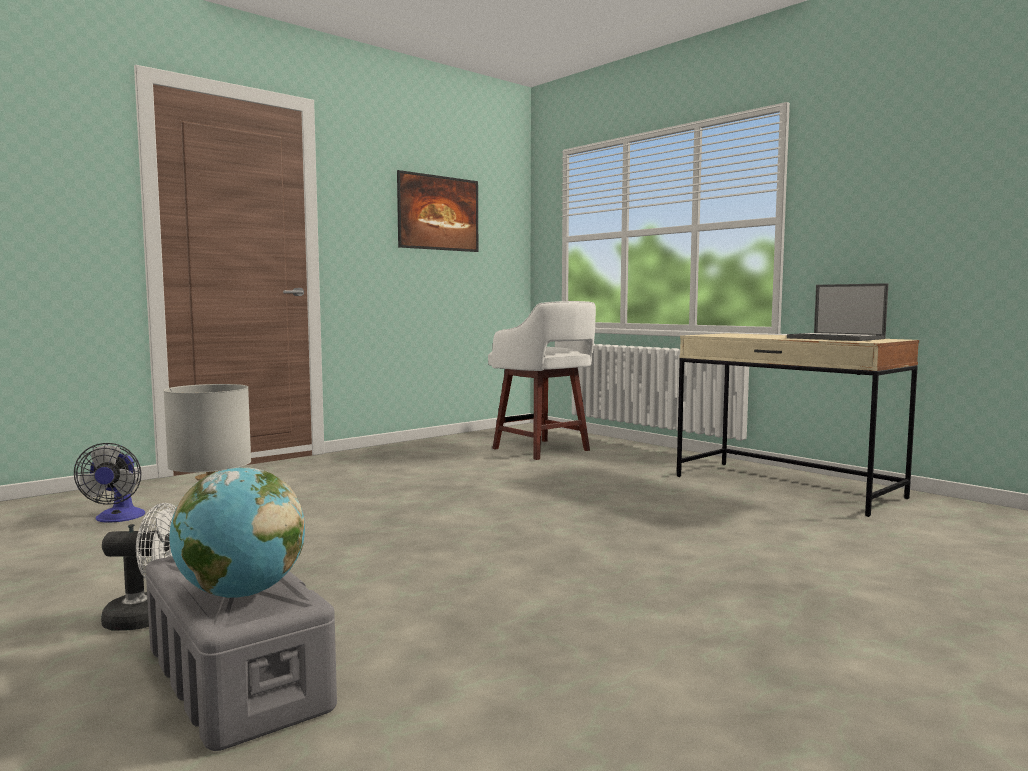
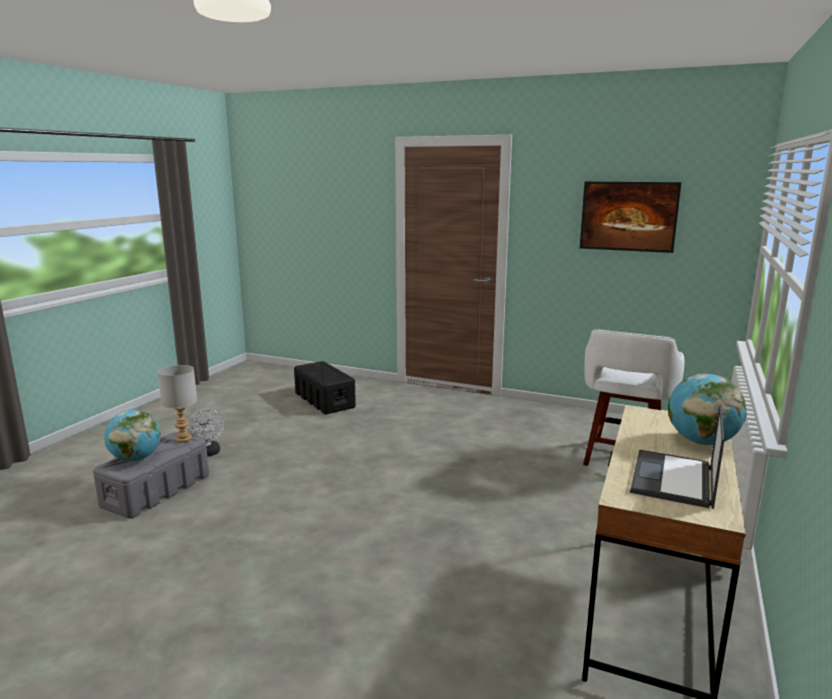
camera: 65 degrees right, 10 degrees up
fan [74,443,145,522] -> black storage box [294,361,356,414]
none -> globe [668,374,747,445]

